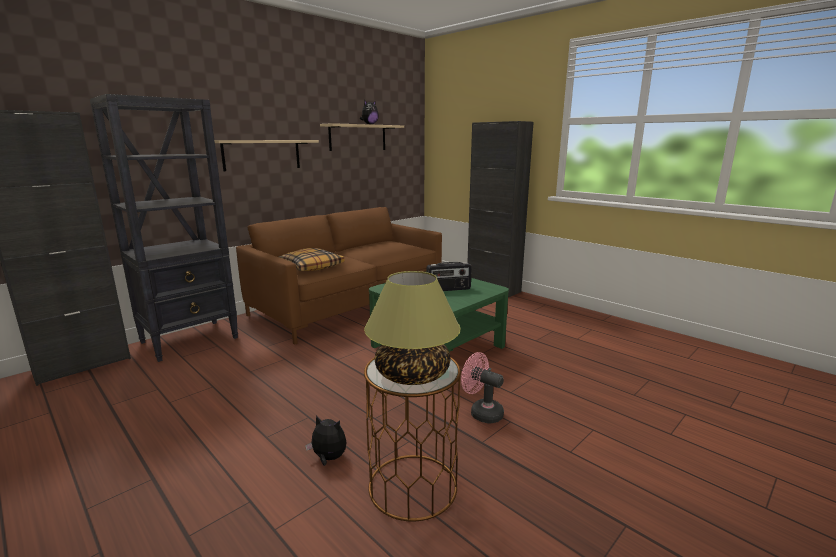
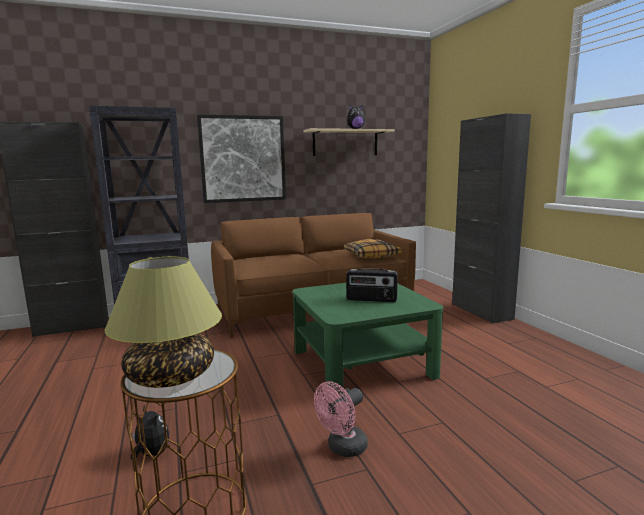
camera: 25 degrees right, 5 degrees down
beige shelf [214,140,319,171] -> picture [197,114,286,203]
pillow [279,248,344,271] -> pillow moved to [344,239,401,259]
pink fan [461,352,504,424] -> pink fan turned 105 degrees counterclockwise [314,381,368,457]

